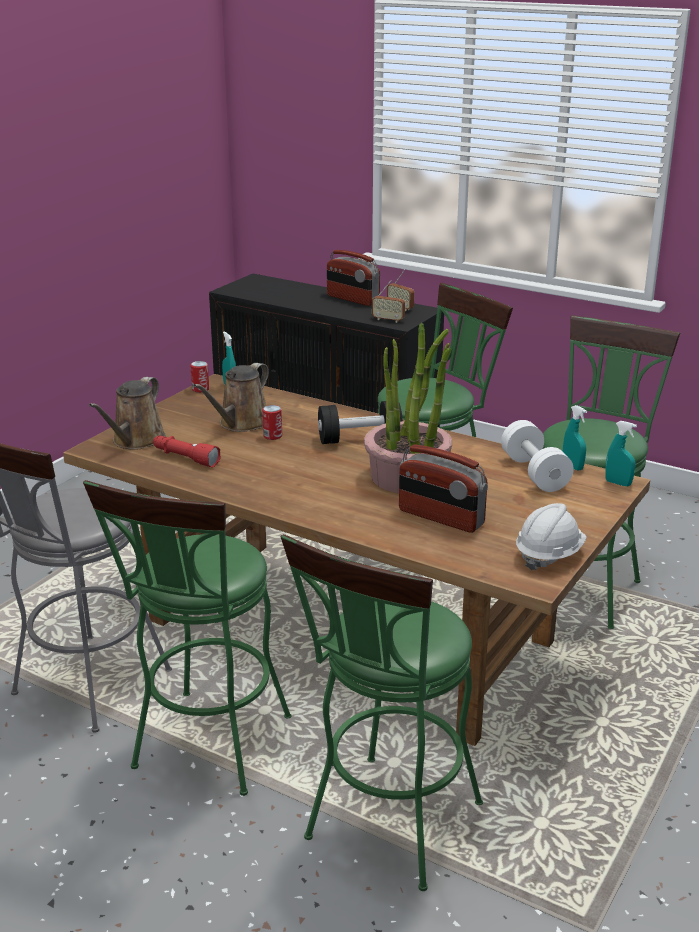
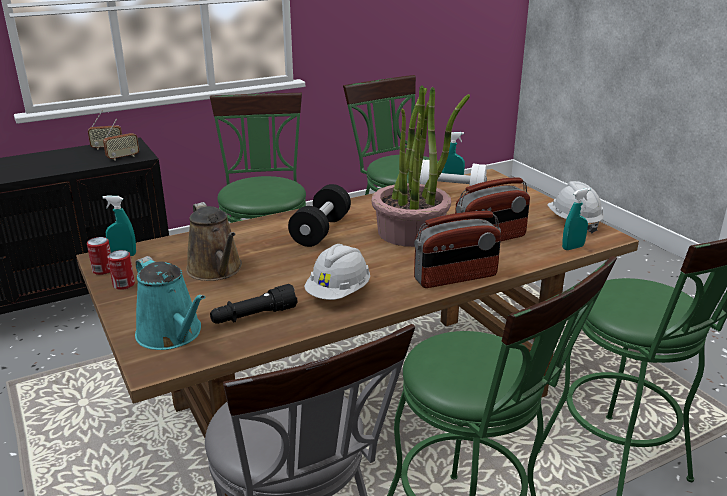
camera: 60 degrees left, 0 degrees up
brown watering can [89,377,166,450] -> turquoise watering can [135,256,205,350]
red flashlight [153,435,221,467] -> black flashlight [210,284,297,324]
can [262,405,282,440] -> can moved to [108,250,135,290]
radio [327,250,380,306] -> radio moved to [414,211,501,288]
turquoise spray bottle [605,421,637,486] -> turquoise spray bottle moved to [562,188,591,250]
none -> white hard hat [304,244,370,300]

